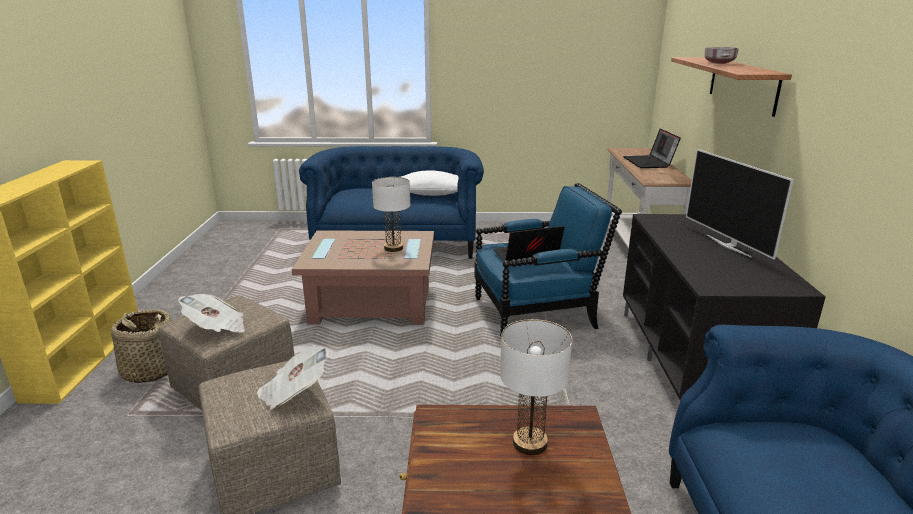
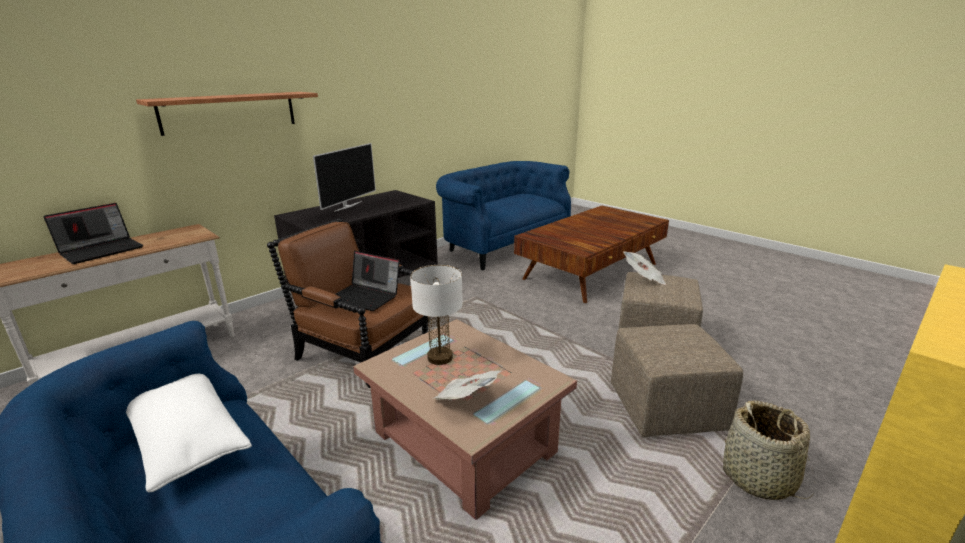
camera: 135 degrees left, 0 degrees up
newspaper [178,294,245,333] -> newspaper moved to [433,371,501,400]
blue armchair [474,183,622,336] -> brown armchair [267,218,430,388]
table lamp [500,319,572,455] -> none
grey bowl [705,47,739,64] -> none

